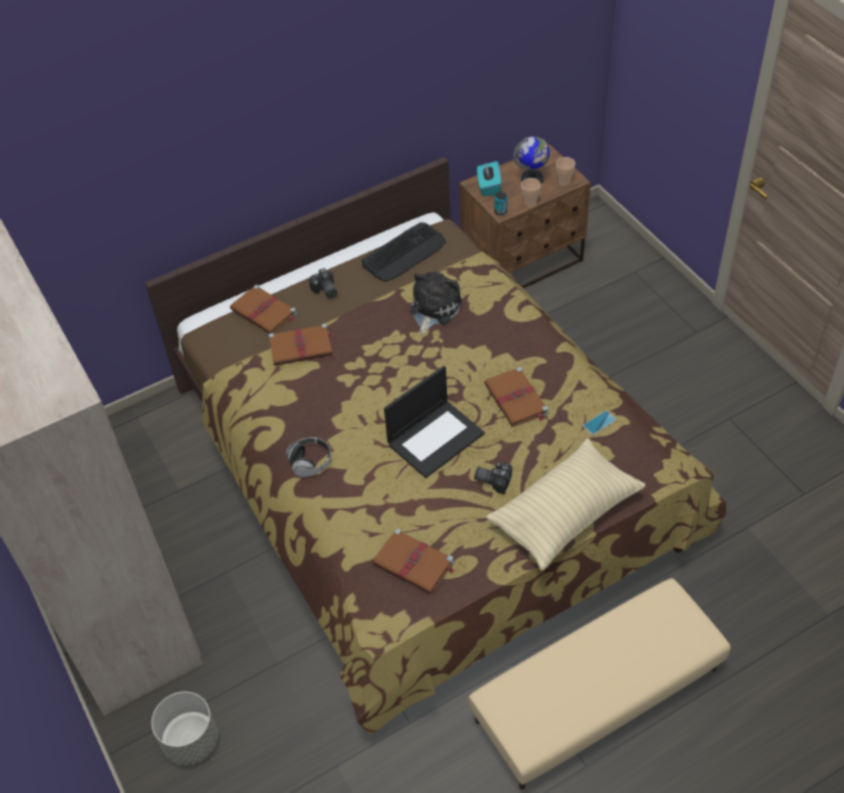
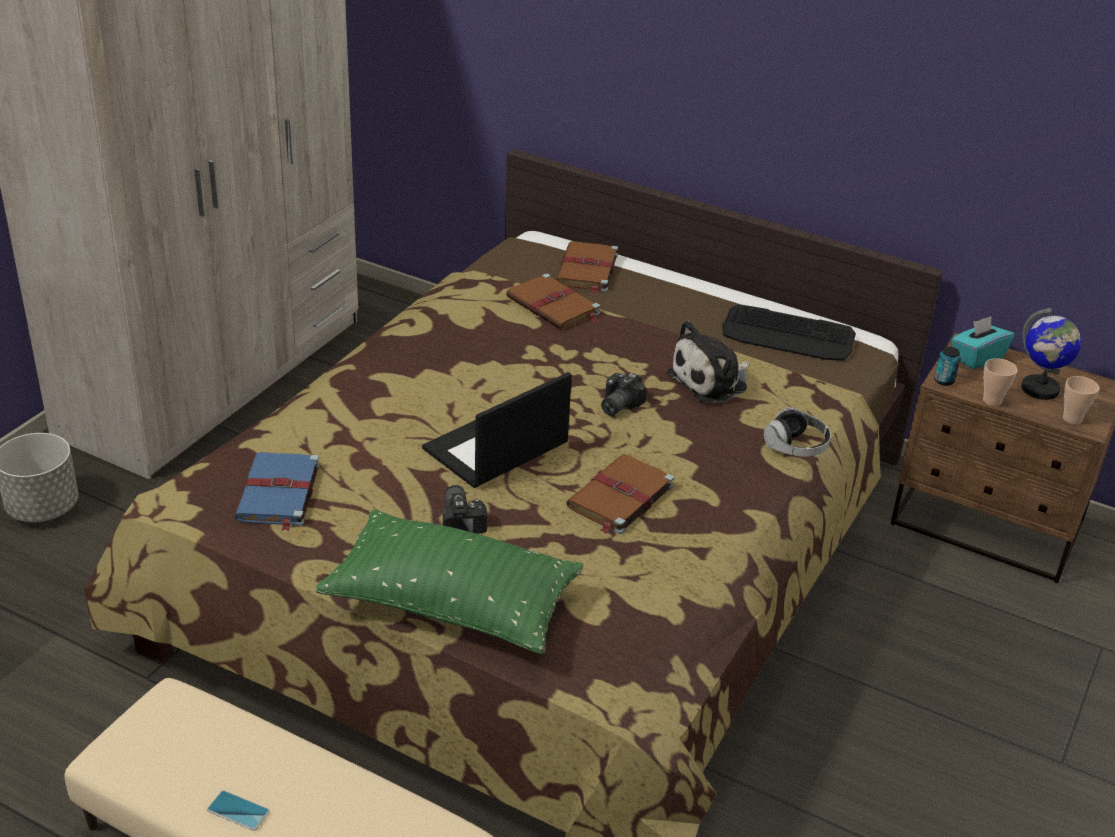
camera: 55 degrees right, 15 degrees down
headphones [286,437,331,477] -> headphones moved to [764,407,831,457]
camera [309,268,337,299] -> camera moved to [601,373,647,415]
brown book [372,528,455,594] -> blue book [234,452,320,531]
laptop [384,366,485,478] -> laptop turned 120 degrees clockwise [422,372,572,488]
plush toy [410,272,462,335] -> plush toy turned 150 degrees clockwise [666,320,750,403]
beige pillow [486,438,646,571] -> green pillow [316,509,584,654]
phone [583,411,616,435] -> phone moved to [207,790,270,831]

